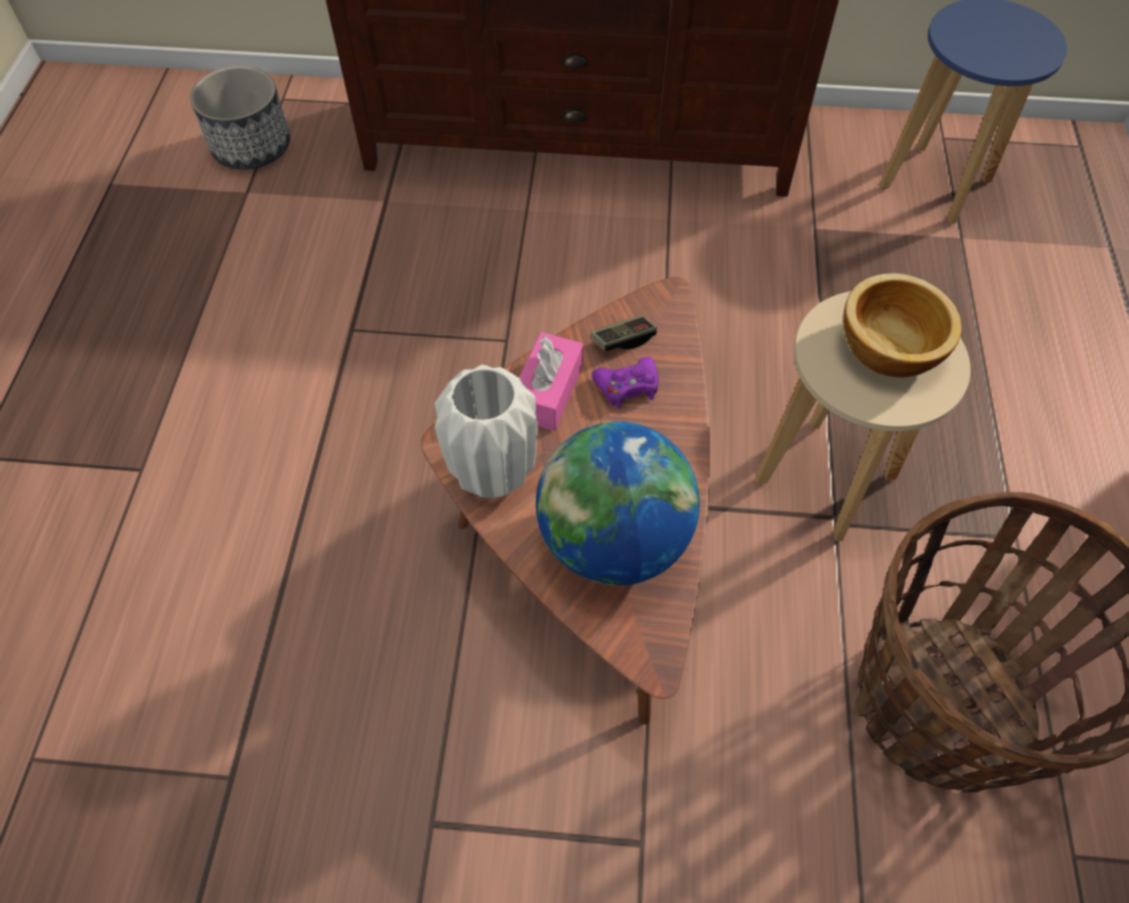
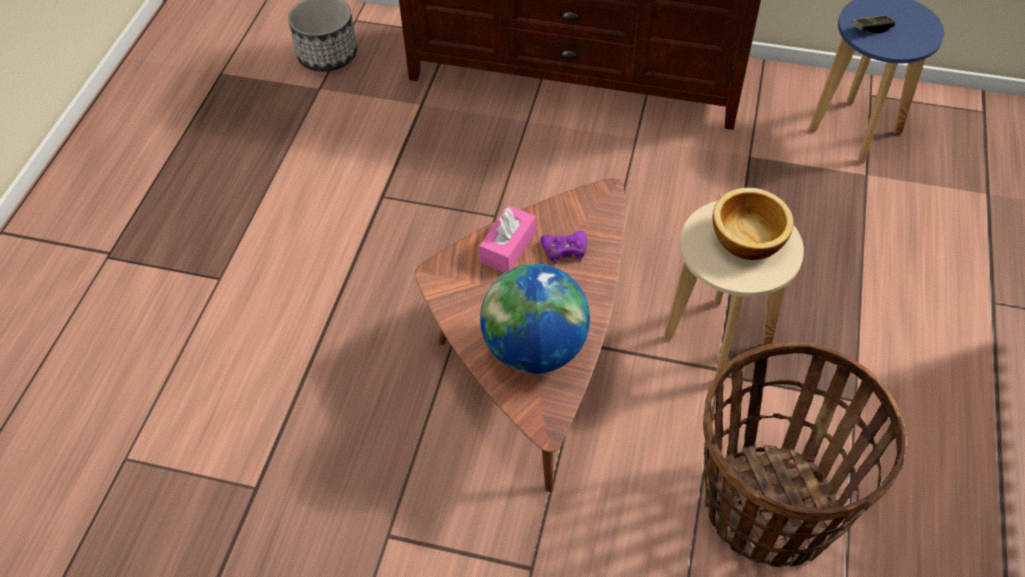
camera: 10 degrees right, 5 degrees down
white vase [434,365,538,498] -> none
game controller [591,315,657,351] -> game controller moved to [851,15,895,34]

